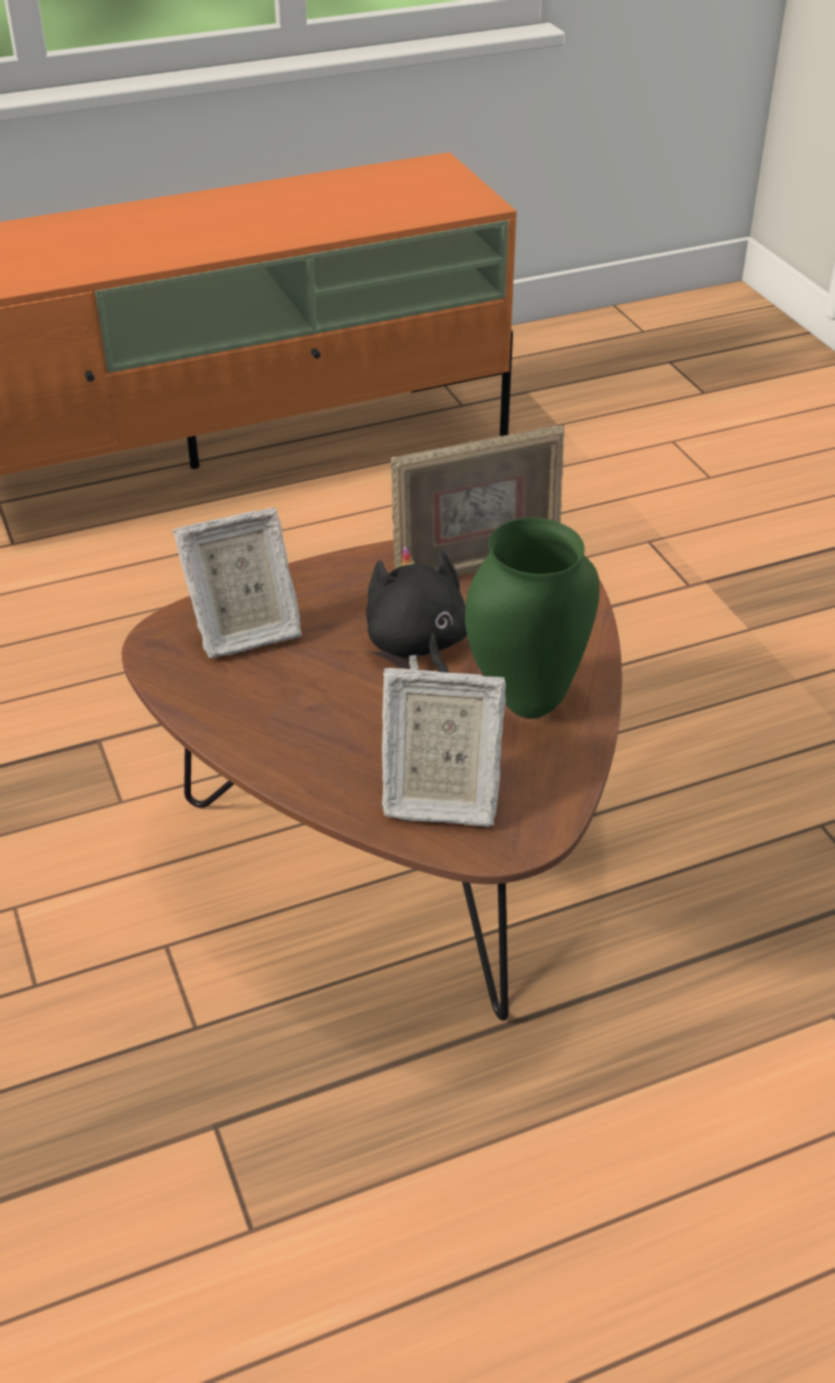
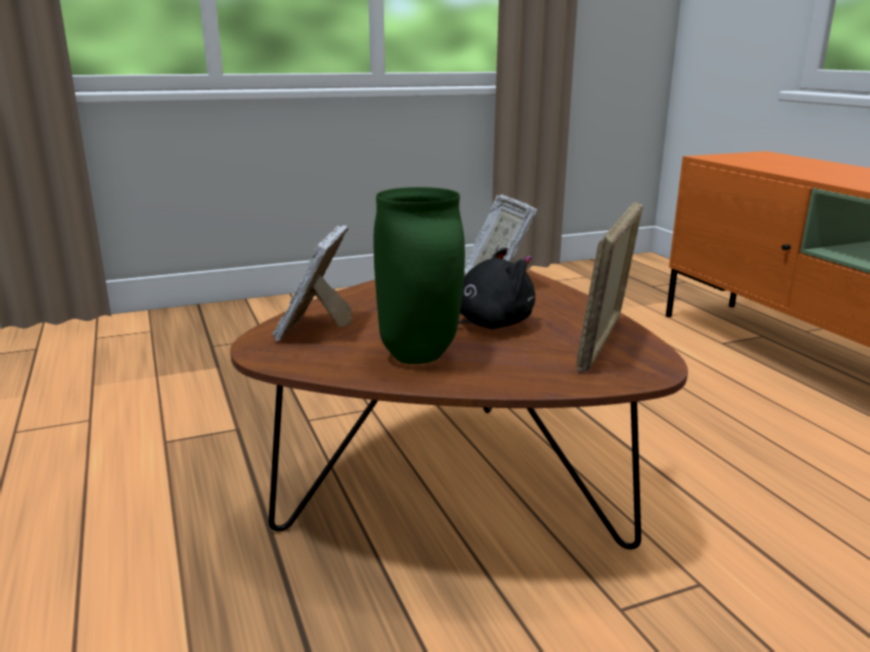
camera: 90 degrees right, 20 degrees down
picture frame [390,425,564,576] -> picture frame turned 45 degrees clockwise [576,202,643,373]

